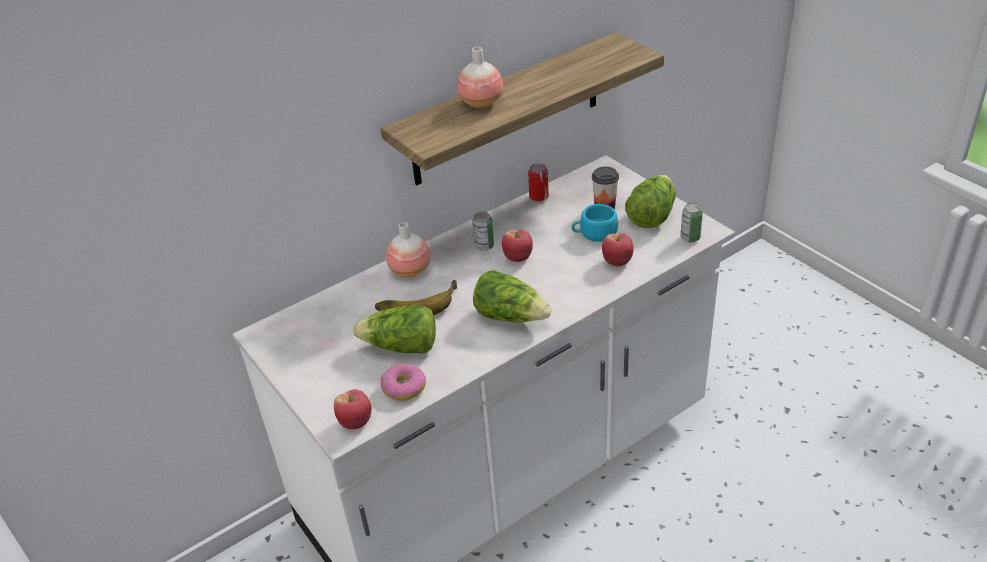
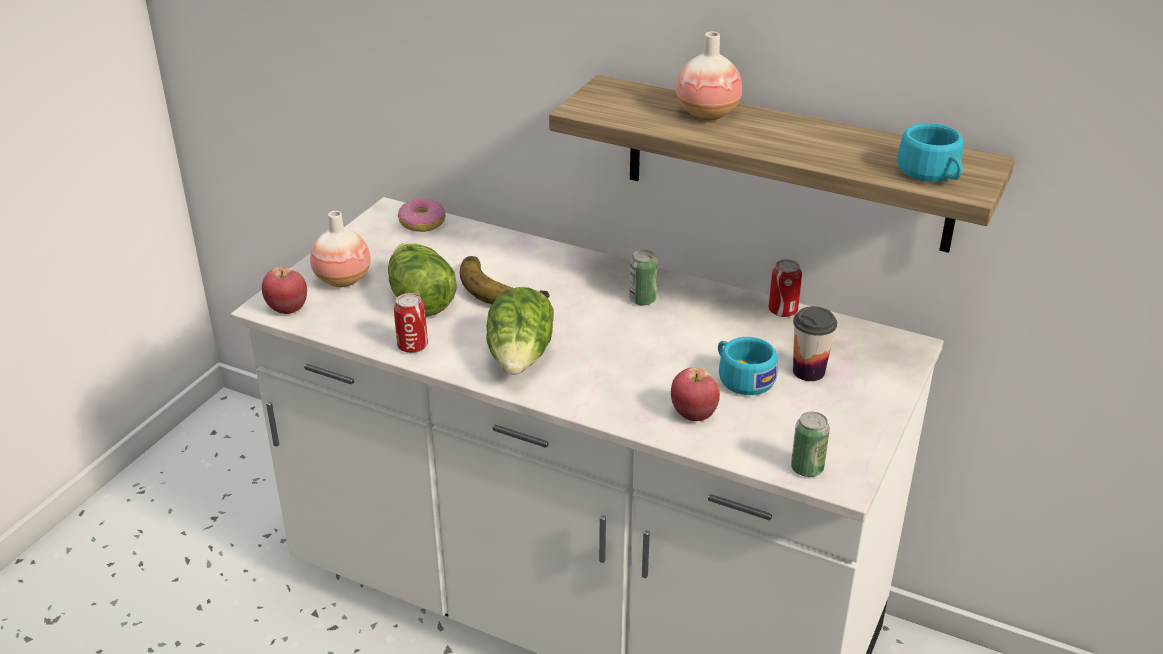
camera: 60 degrees right, 5 degrees down
donut [380,364,426,401] -> donut moved to [398,198,445,232]
vase [386,222,431,277] -> vase moved to [310,211,371,287]
apple [502,230,533,262] -> none
lettuce [625,175,676,228] -> none
none -> can [394,293,428,353]
none -> turquoise cup [897,123,963,182]

